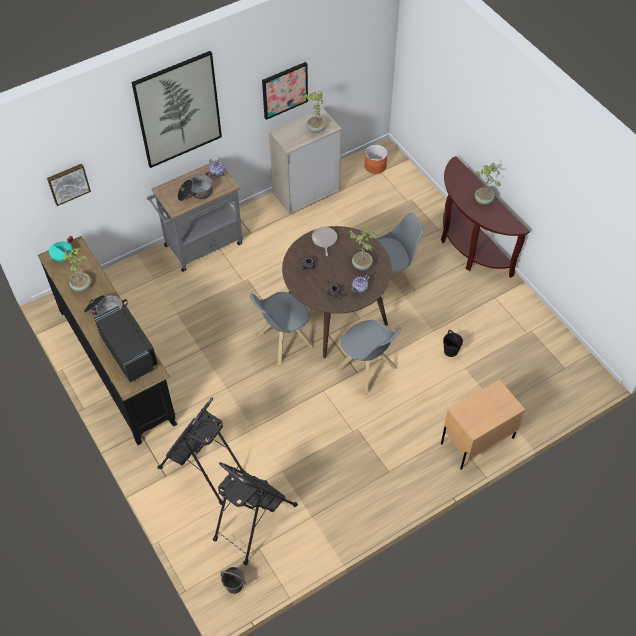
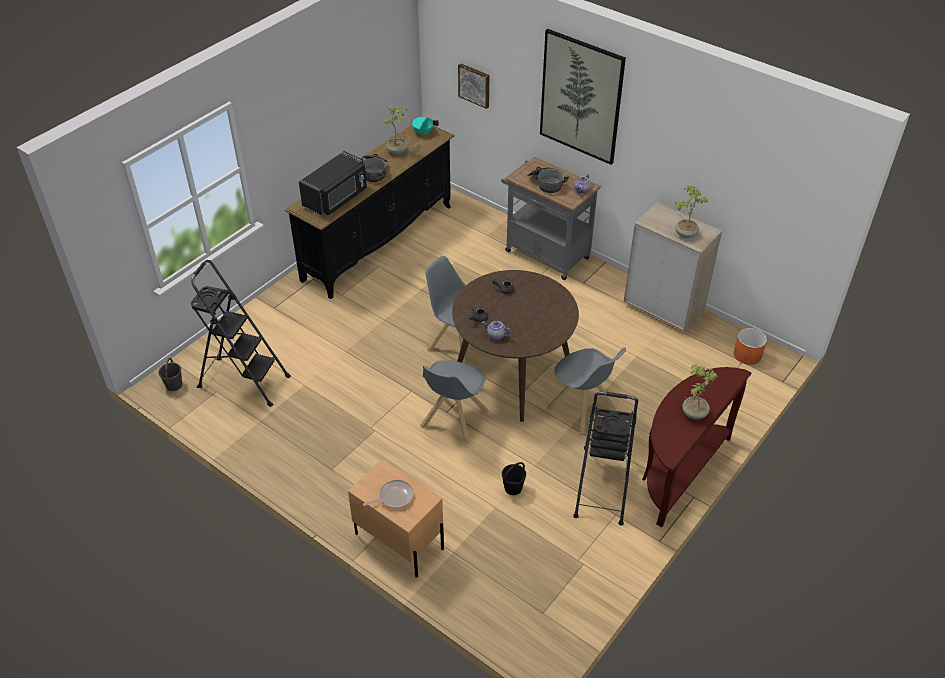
camera: 70 degrees right, 10 degrees down
step ladder [157,398,246,505] -> step ladder moved to [573,392,638,525]
picture [262,62,308,120] -> none
frying pan [312,227,337,256] -> frying pan moved to [363,480,414,509]
potted plant [349,226,377,270] -> none

